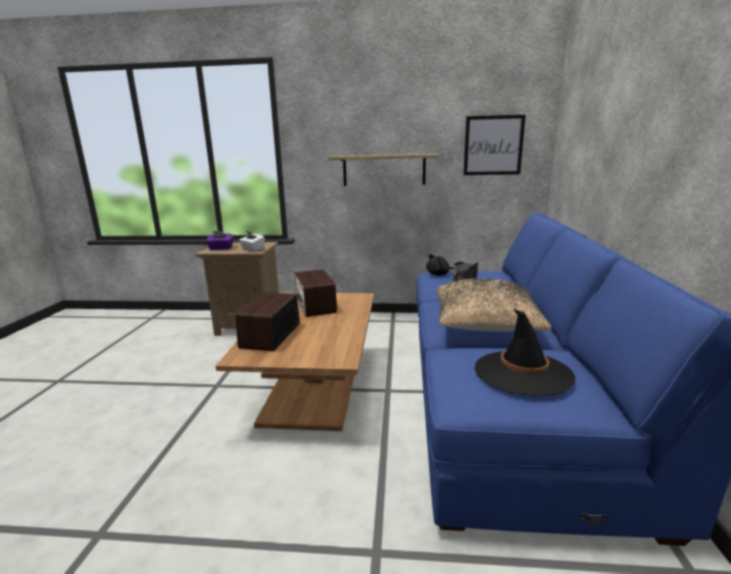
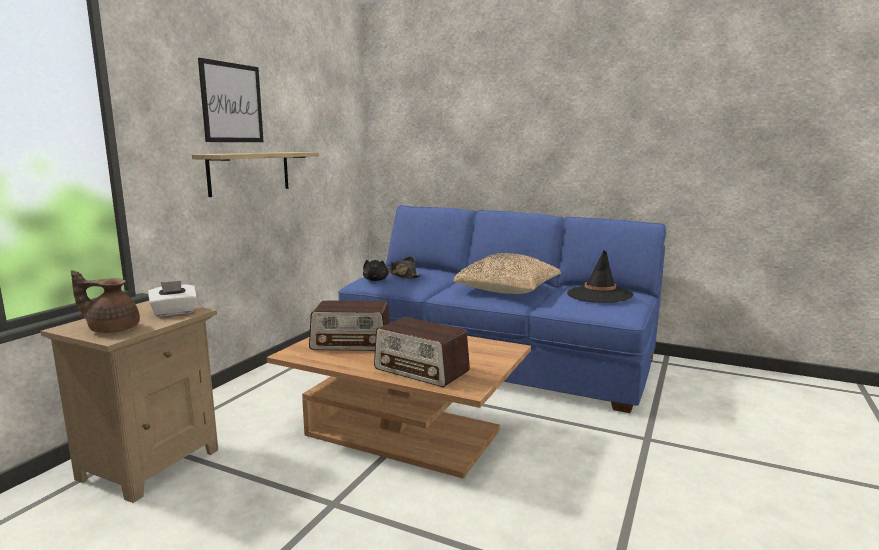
camera: 70 degrees left, 5 degrees down
purple tissue box [206,231,234,250] -> brown teapot [71,270,140,333]
picture [463,115,526,175] -> picture moved to [198,58,264,142]

